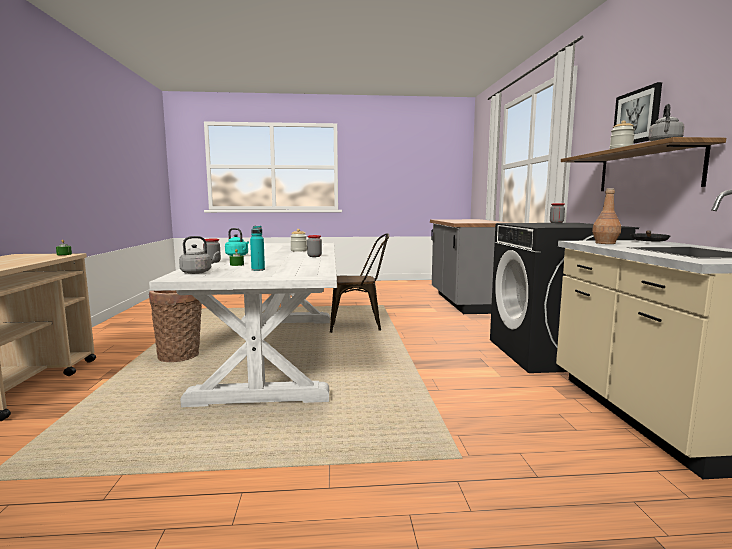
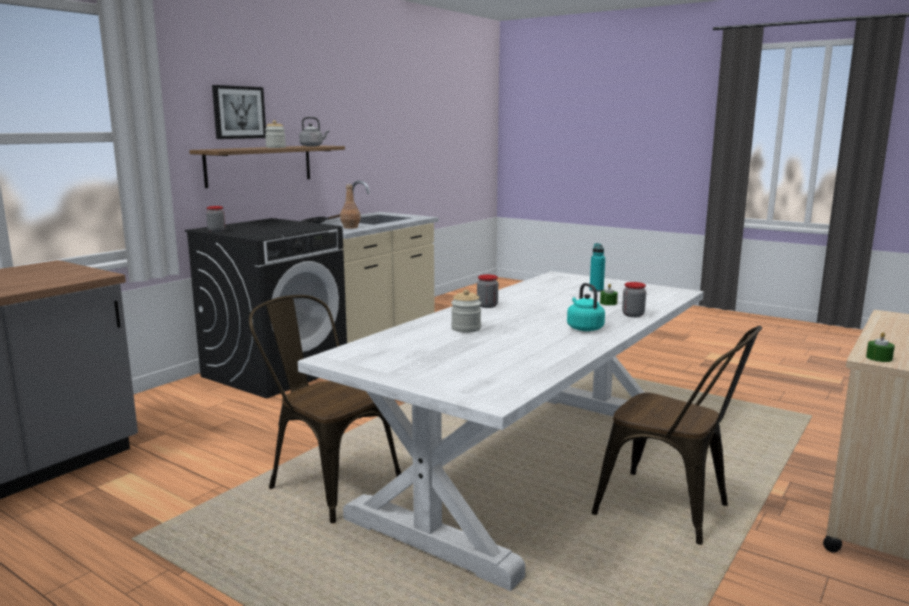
camera: 140 degrees left, 5 degrees up
basket [149,290,202,362] -> brown chair [592,326,762,545]
grey kettle [179,236,219,274] -> none

